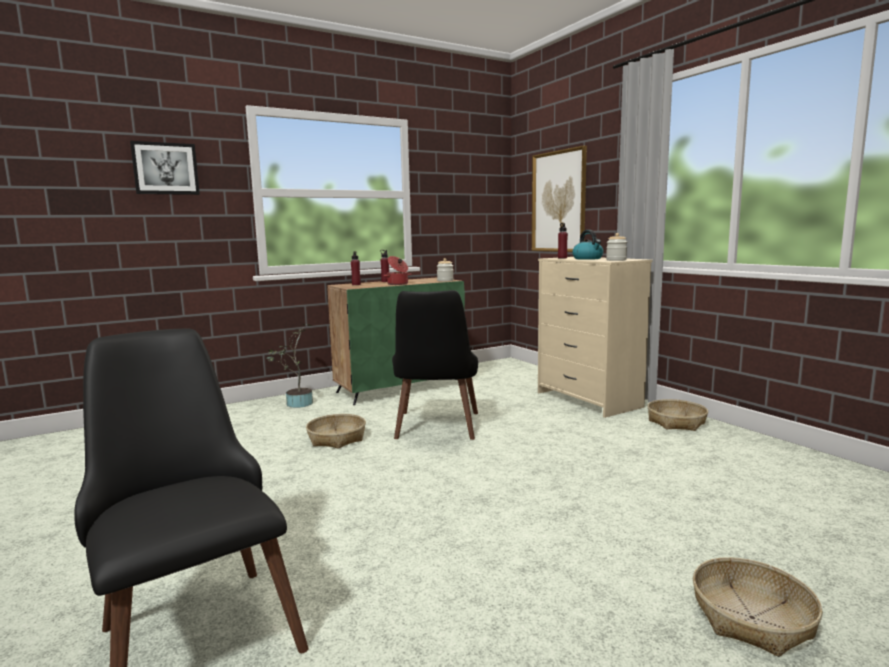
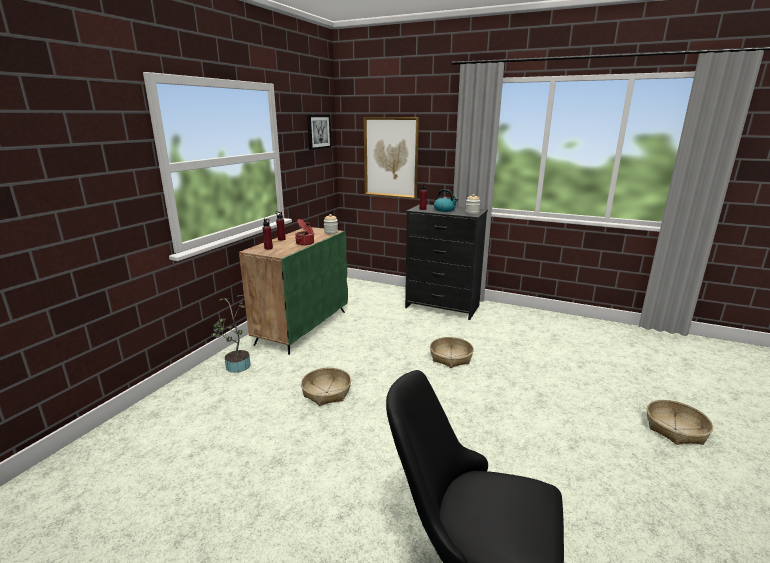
camera: 35 degrees left, 10 degrees up
picture [130,141,200,195] -> picture moved to [307,115,331,150]
black chair [392,290,478,440] -> none
beige dresser [538,257,652,418] -> black dresser [405,204,488,320]
basket [647,399,708,431] -> basket moved to [430,337,474,368]

